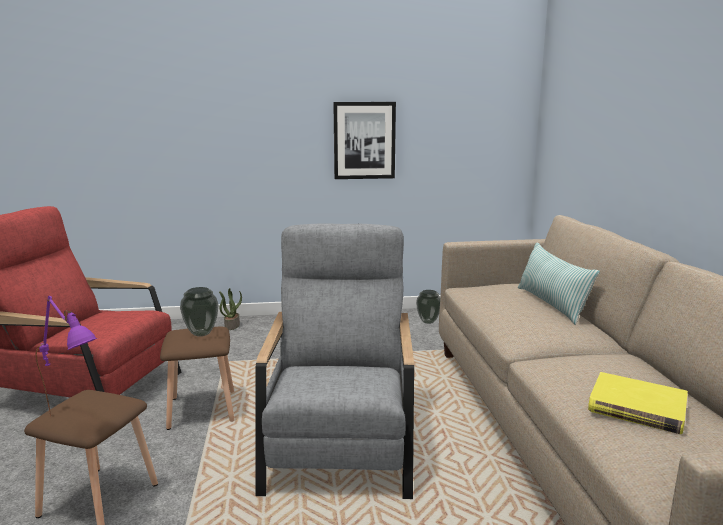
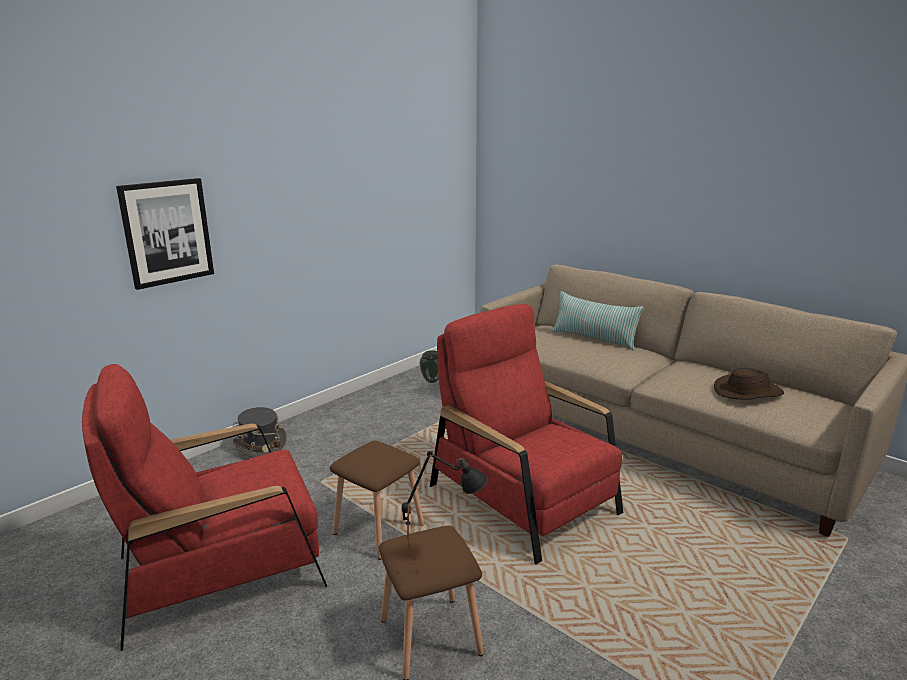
camera: 40 degrees left, 5 degrees up
purple table lamp [35,296,97,416] -> black table lamp [402,451,488,570]
vase [180,287,218,337] -> none
potted plant [219,288,242,330] -> grey hat [233,407,286,458]
grey armchair [256,223,414,499] -> red armchair [430,304,623,564]
picture [333,102,396,179] -> picture moved to [116,178,214,290]
yellow book [588,372,688,434] -> brown hat [714,368,784,400]

